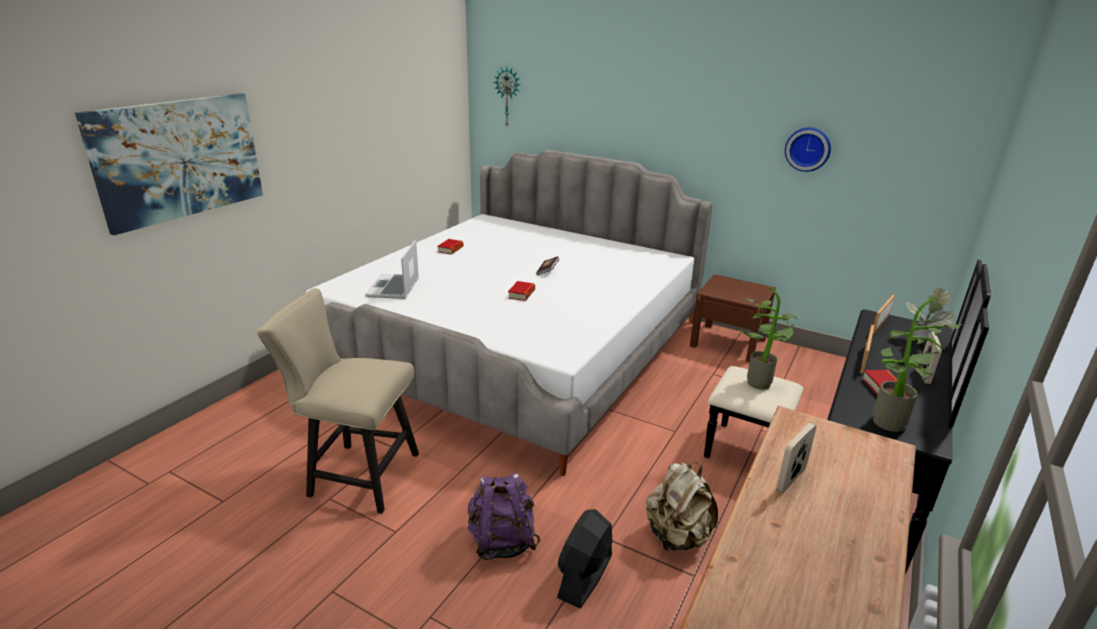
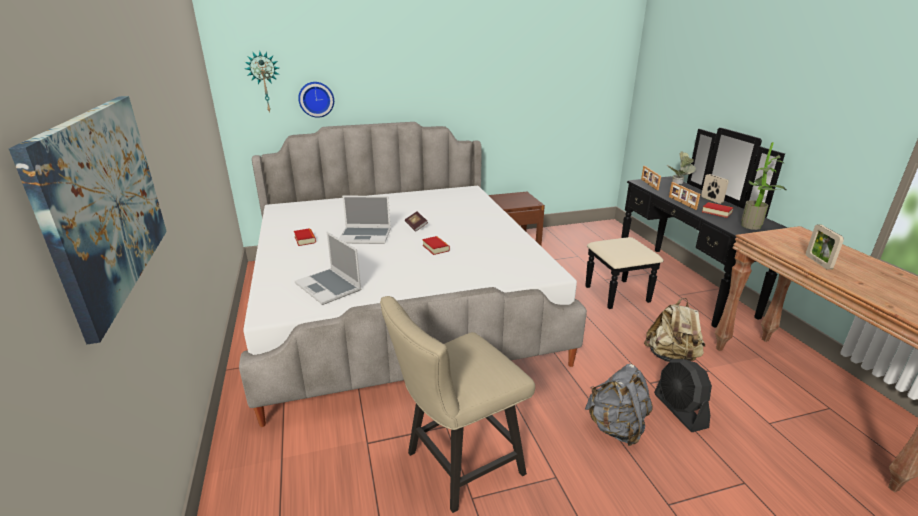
camera: 45 degrees left, 0 degrees up
purple backpack [468,473,540,560] -> grey backpack [585,364,653,446]
potted plant [739,287,797,390] -> none
wall clock [785,127,831,172] -> wall clock moved to [298,82,334,118]
none -> laptop [339,195,391,244]

